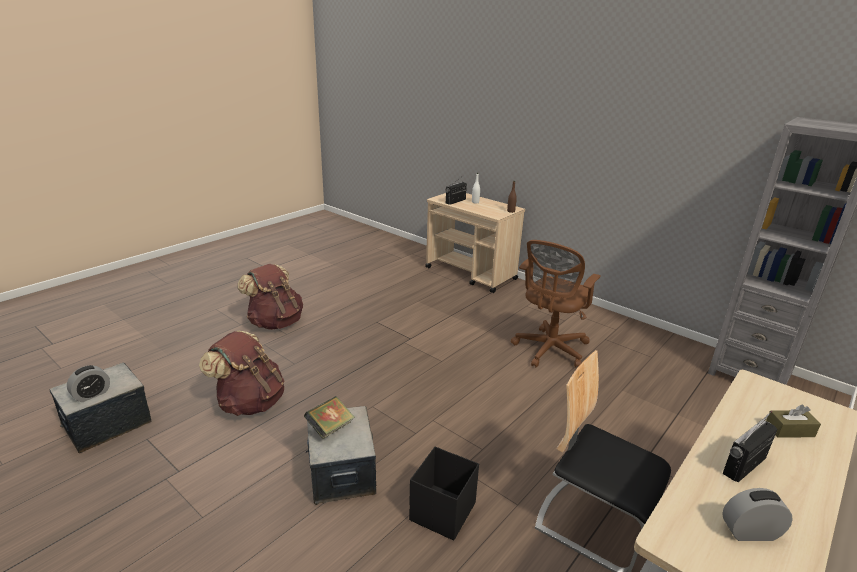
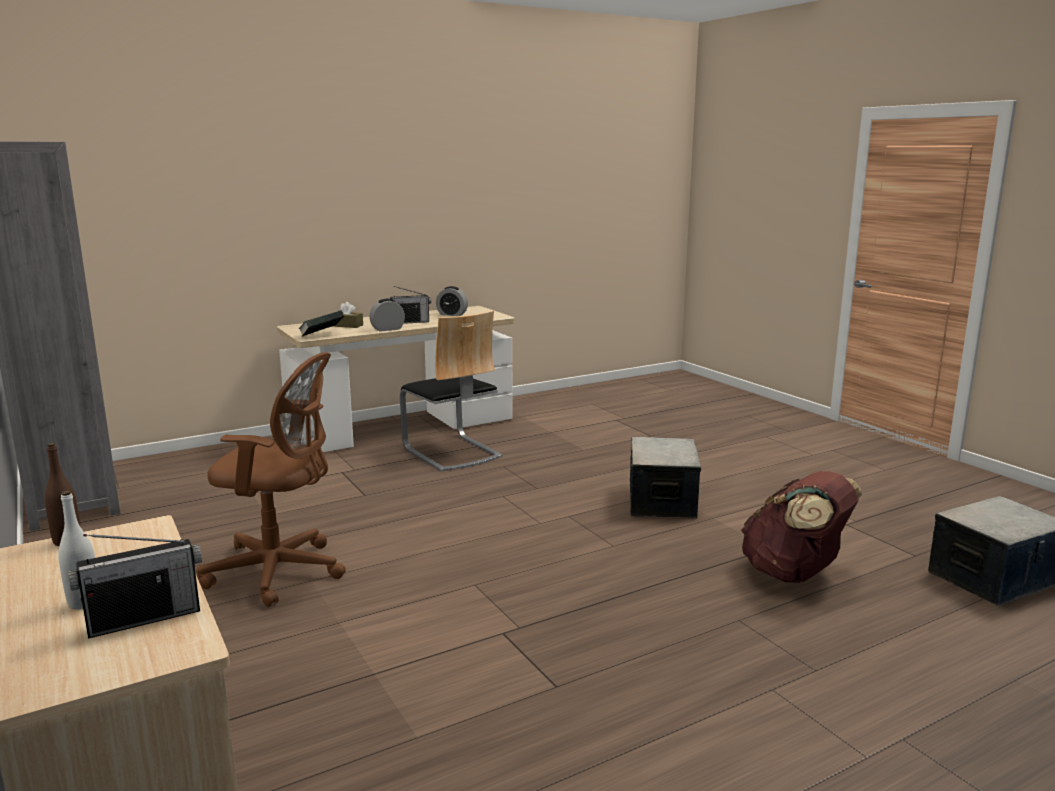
camera: 160 degrees left, 10 degrees down
alarm clock [67,365,110,402] -> alarm clock moved to [369,299,405,332]
brown backpack [238,264,303,330] -> none
book [304,396,355,439] -> book moved to [299,310,344,337]
black storage box [409,447,479,541] -> none
brown office chair [511,240,601,368] -> brown office chair turned 45 degrees clockwise [196,352,346,607]

